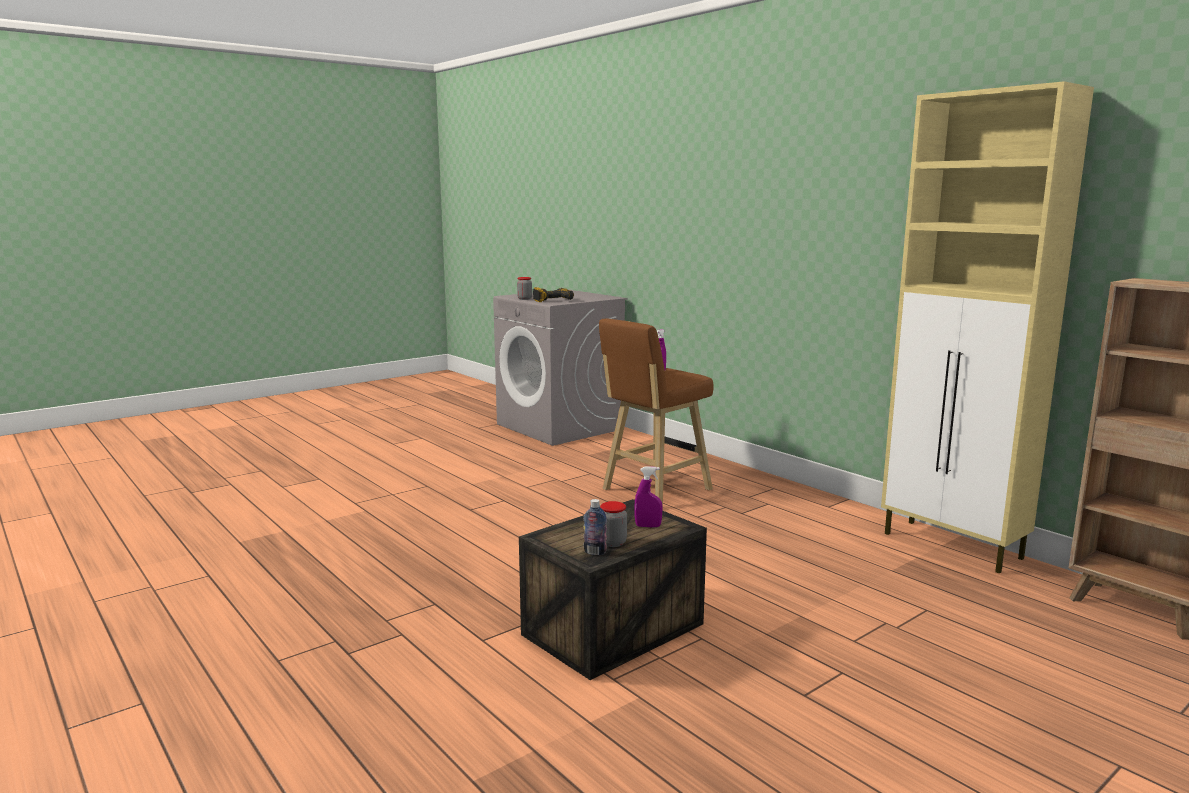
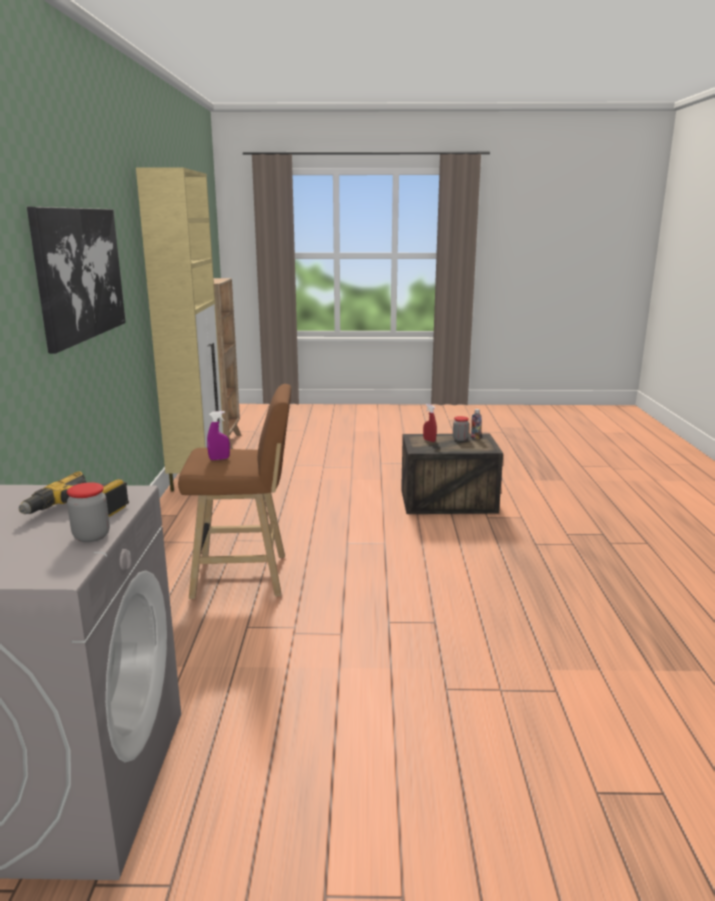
camera: 140 degrees left, 5 degrees up
purple spray bottle [634,466,663,528] -> red spray bottle [423,404,437,442]
none -> picture [27,207,126,354]

